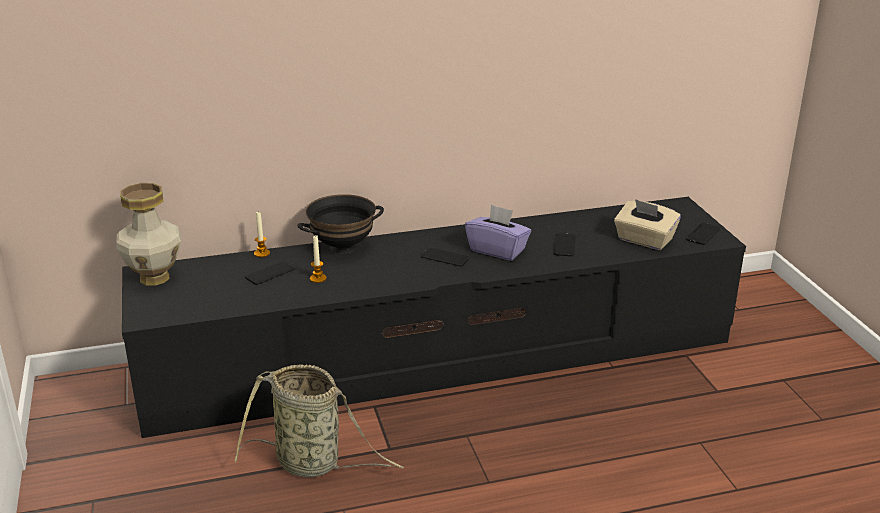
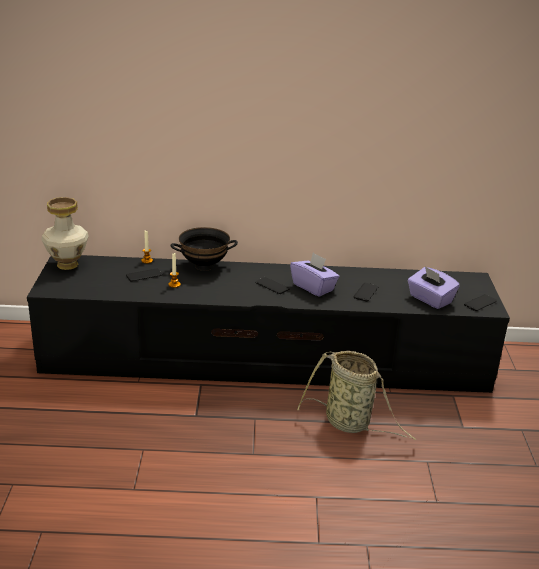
camera: 15 degrees right, 0 degrees up
basket [234,364,404,477] -> basket moved to [297,351,416,440]
beige tissue box [614,199,681,250] -> purple tissue box [408,266,460,309]

